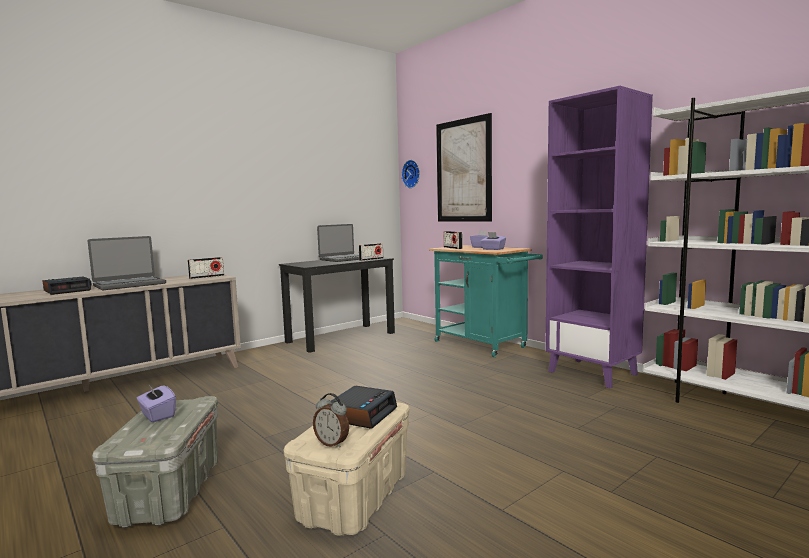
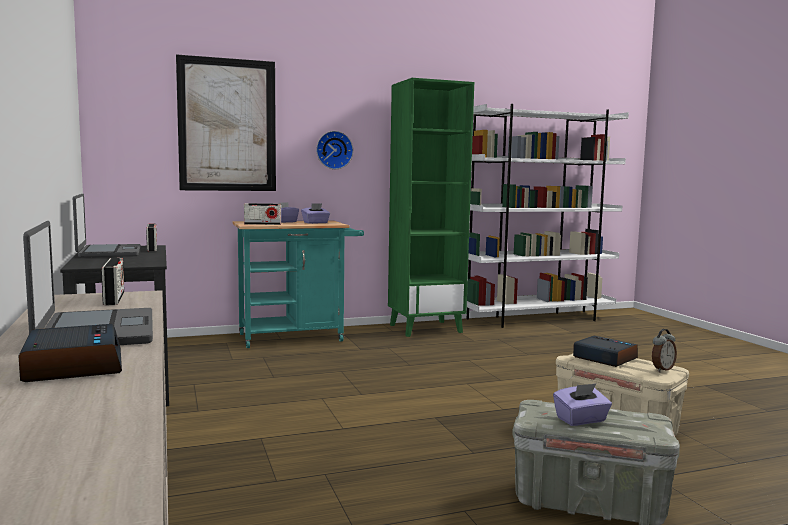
camera: 70 degrees left, 0 degrees up
wall clock [401,160,420,188] -> wall clock moved to [316,131,353,169]
purple bookcase [545,86,653,388] -> green bookcase [388,78,474,337]

